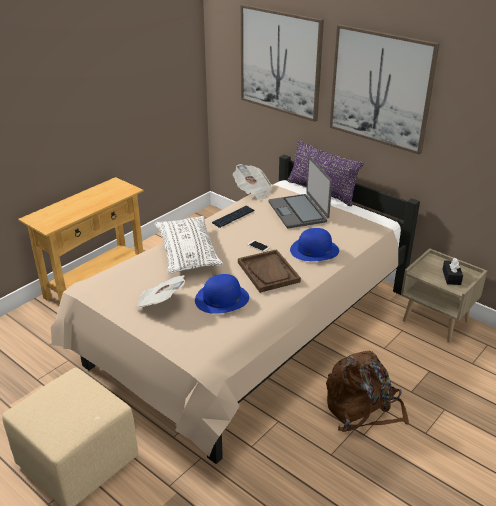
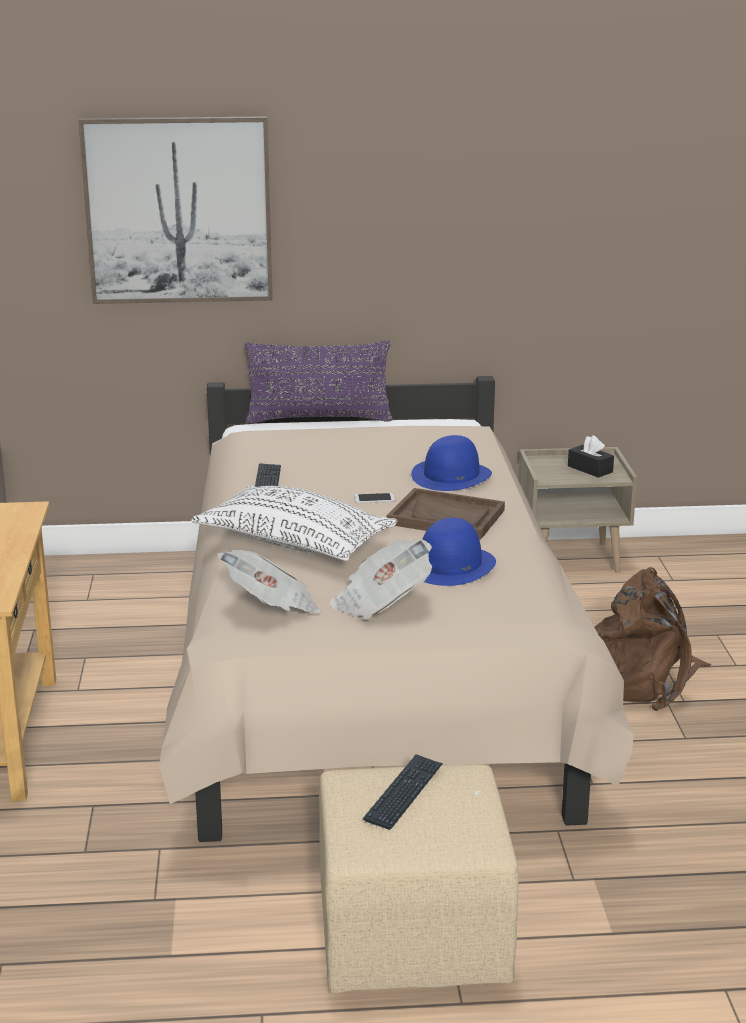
camera: 45 degrees left, 10 degrees down
newspaper [233,164,273,200] -> newspaper moved to [217,550,321,614]
laptop [269,156,332,228] -> none
picture [330,24,440,154] -> none
none -> keyboard [363,754,443,830]

